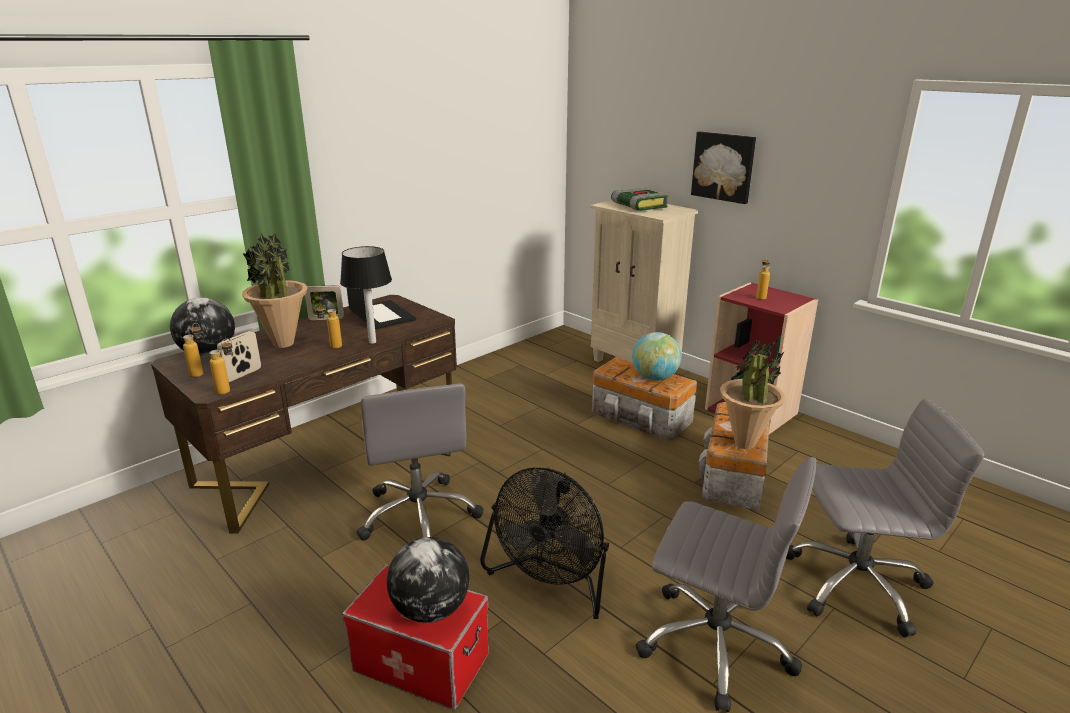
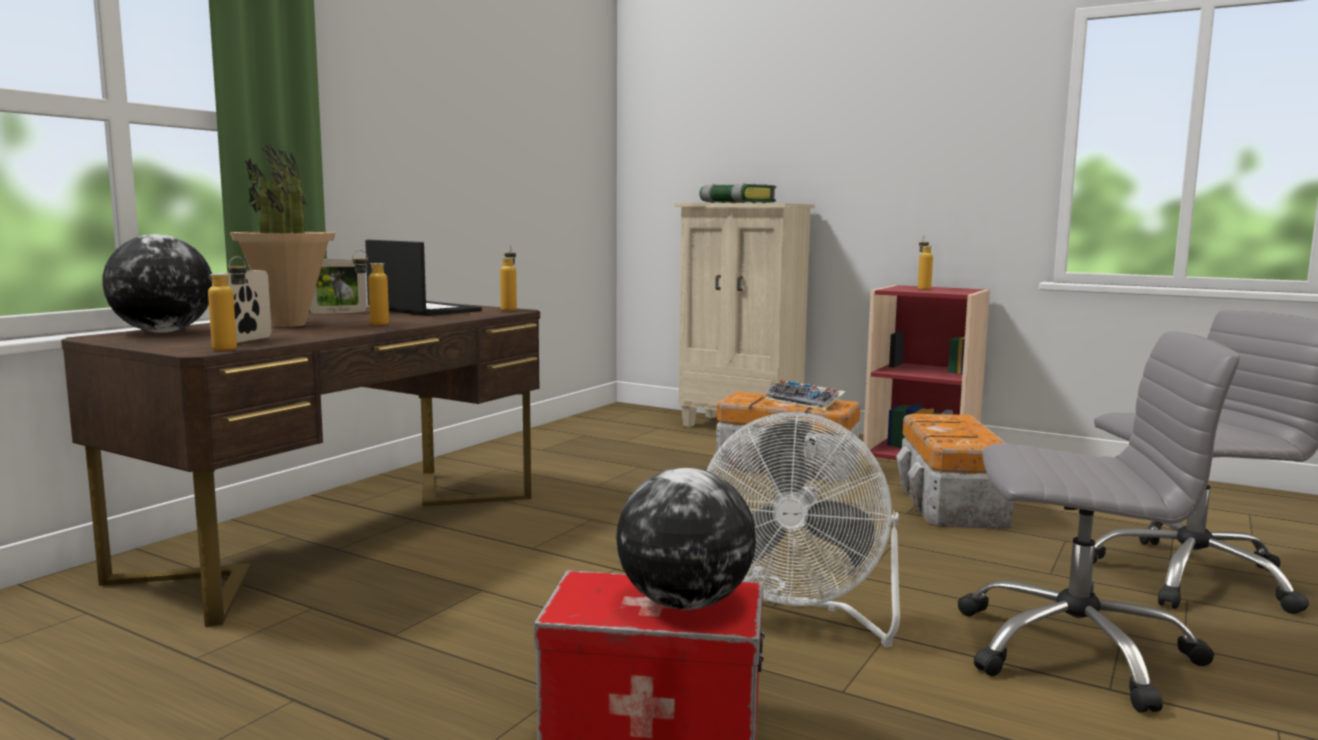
camera: 15 degrees left, 15 degrees down
bottle [183,323,203,378] -> bottle moved to [500,246,517,311]
table lamp [340,246,392,344] -> none
grey office chair [356,383,483,540] -> none
black fan [480,467,609,619] -> white fan [706,412,900,647]
globe [632,332,681,381] -> keyboard [764,379,846,410]
picture [691,131,756,204] -> none
potted plant [720,338,786,449] -> none

